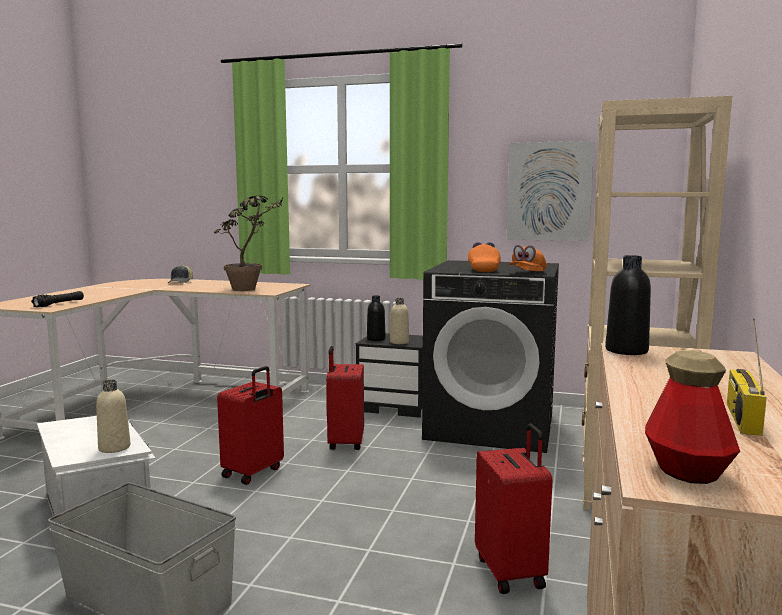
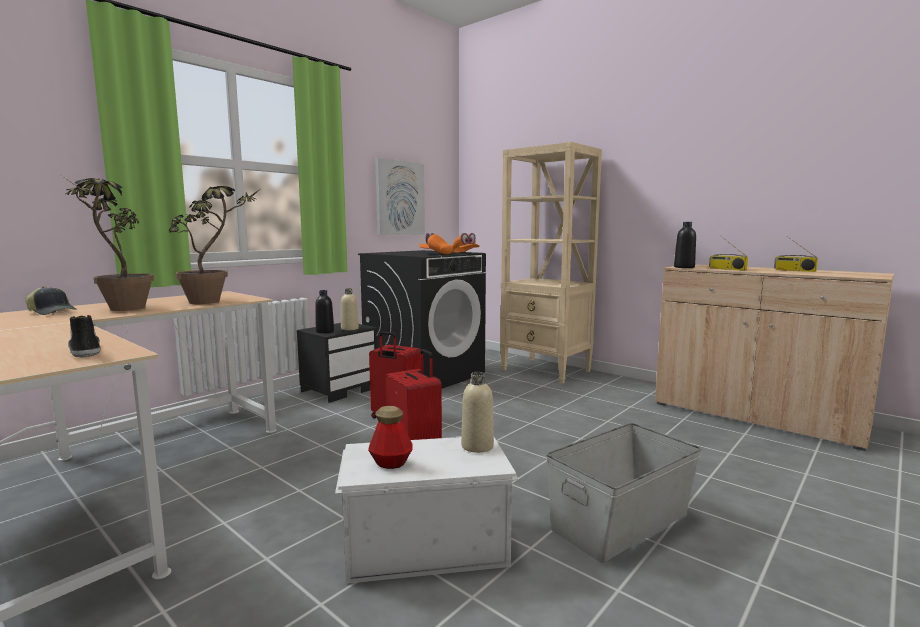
camera: 65 degrees left, 0 degrees up
black flashlight [31,291,84,307] -> shoe [68,315,101,357]
red suitcase [475,424,552,594] -> none
bottle [645,350,740,484] -> bottle moved to [368,406,413,469]
none -> potted plant [62,176,154,311]
none -> radio [709,236,748,271]

